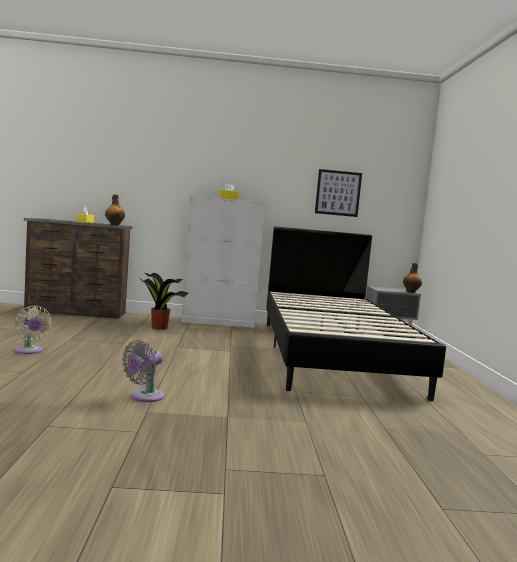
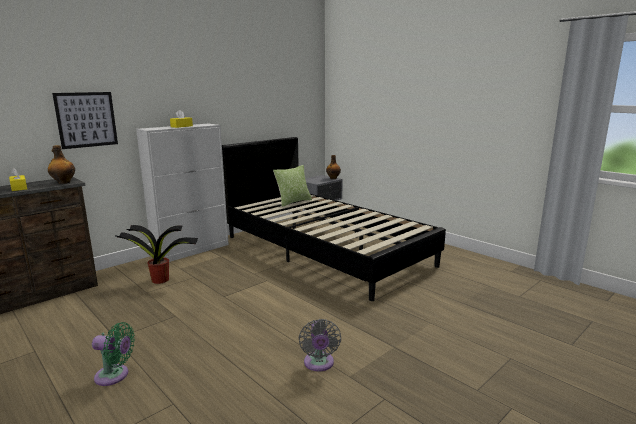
camera: 40 degrees left, 10 degrees up
beige fan [14,305,52,354] -> green fan [92,322,135,386]
picture [315,169,362,217] -> picture moved to [52,92,118,149]
none -> pillow [273,165,312,207]

